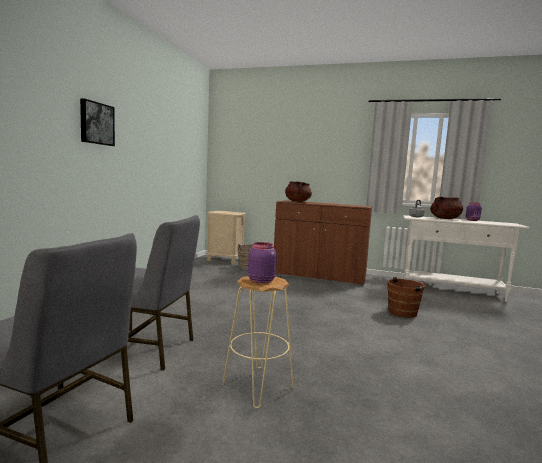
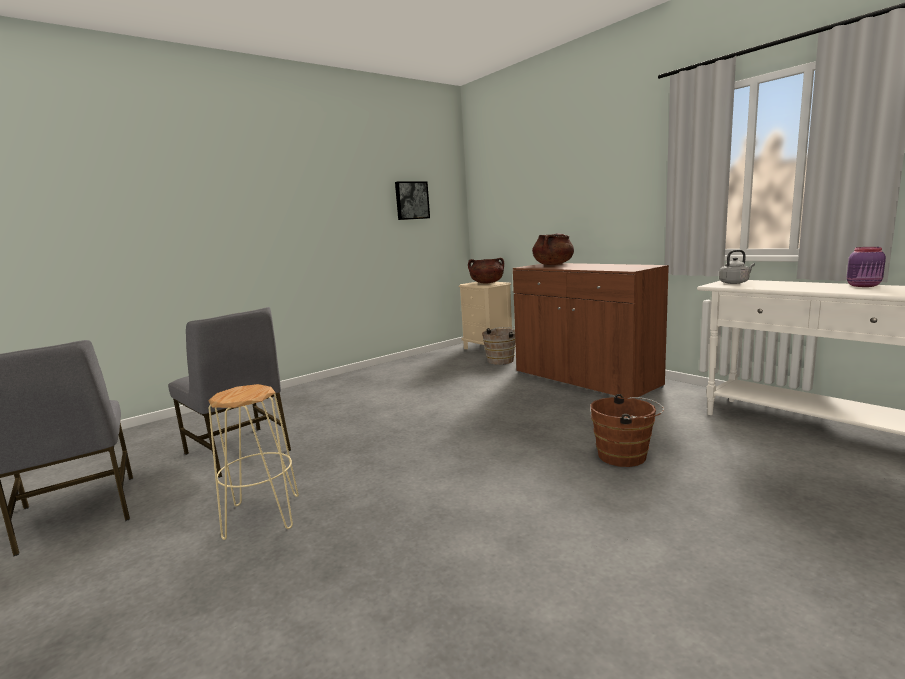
camera: 35 degrees right, 5 degrees up
picture [80,98,115,146] -> picture moved to [395,182,430,220]
purple jar [248,242,277,283] -> none
brown cooking pot [430,197,463,219] -> brown cooking pot moved to [468,258,504,284]

